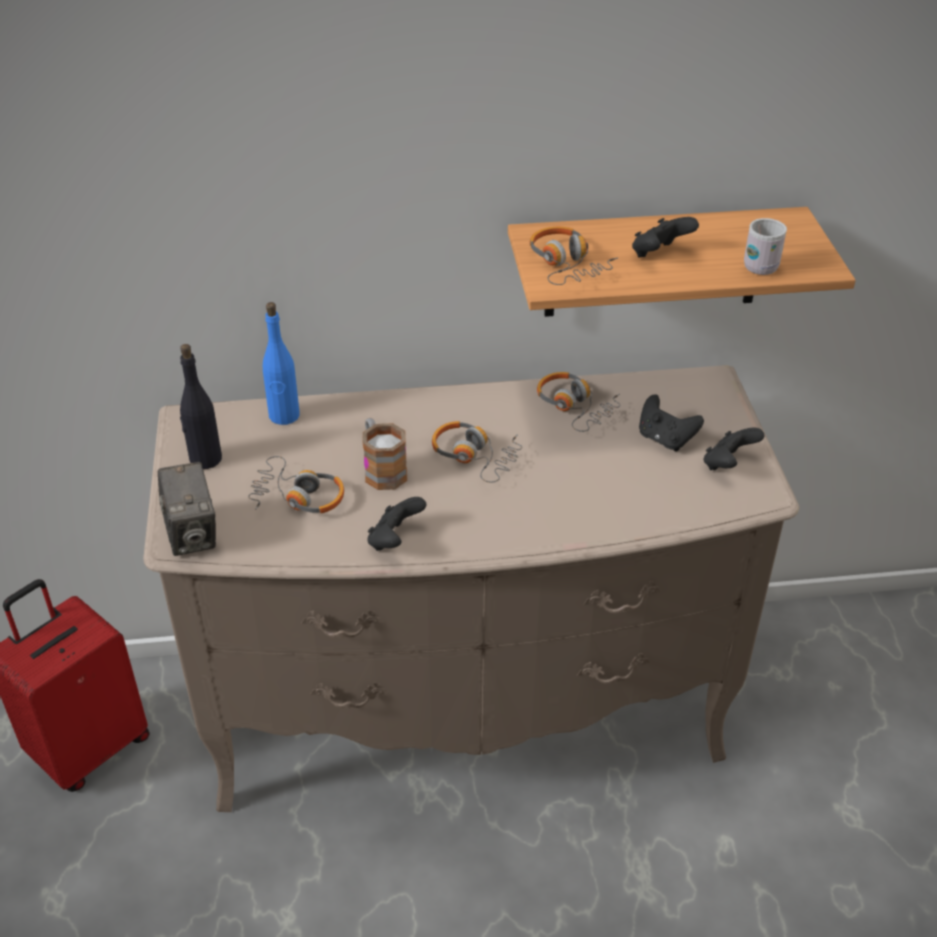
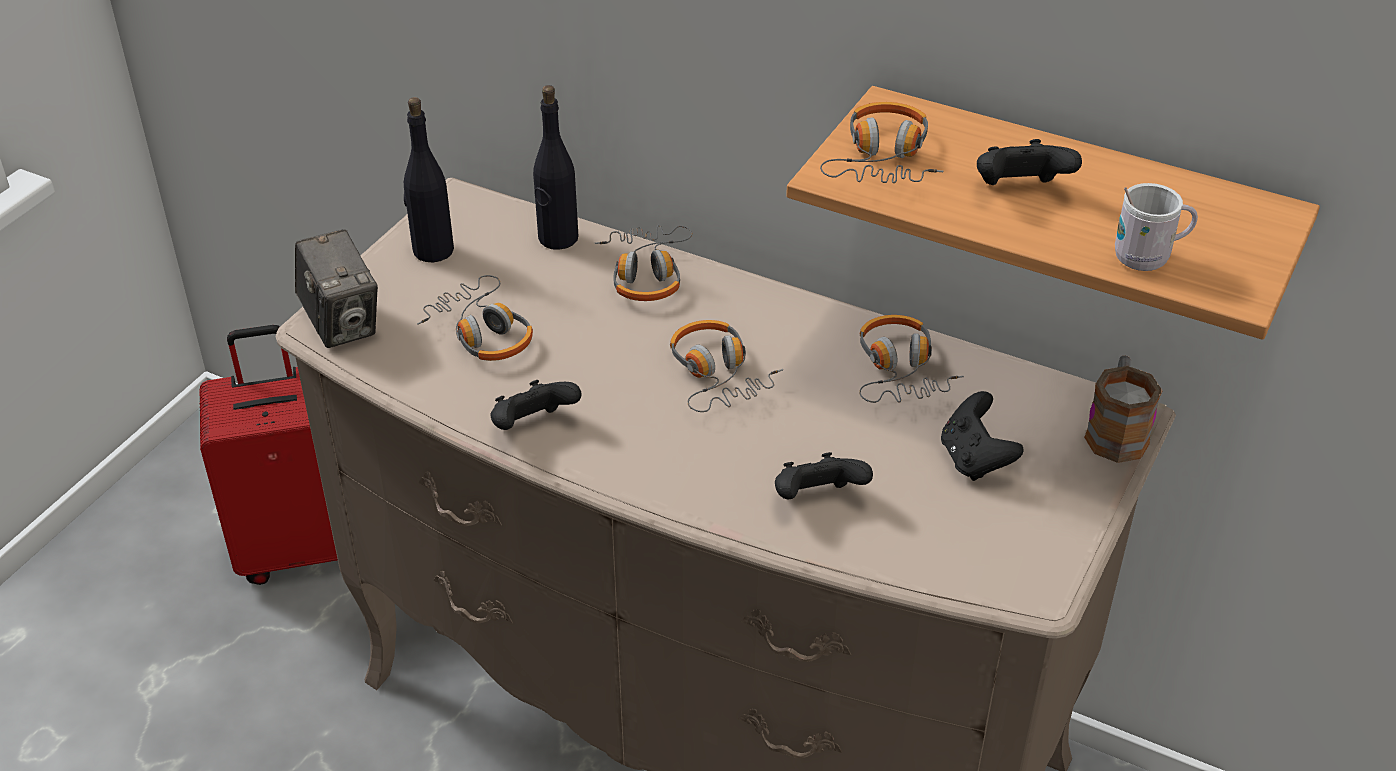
camera: 35 degrees right, 0 degrees up
camera [158,462,216,556] -> camera turned 45 degrees counterclockwise [295,229,378,348]
blue bottle [263,302,300,425] -> black bottle [533,85,579,250]
mug [363,418,407,490] -> mug moved to [1084,356,1163,463]
black game controller [703,428,765,470] -> black game controller moved to [775,452,873,499]
none -> headphones [595,225,692,301]

